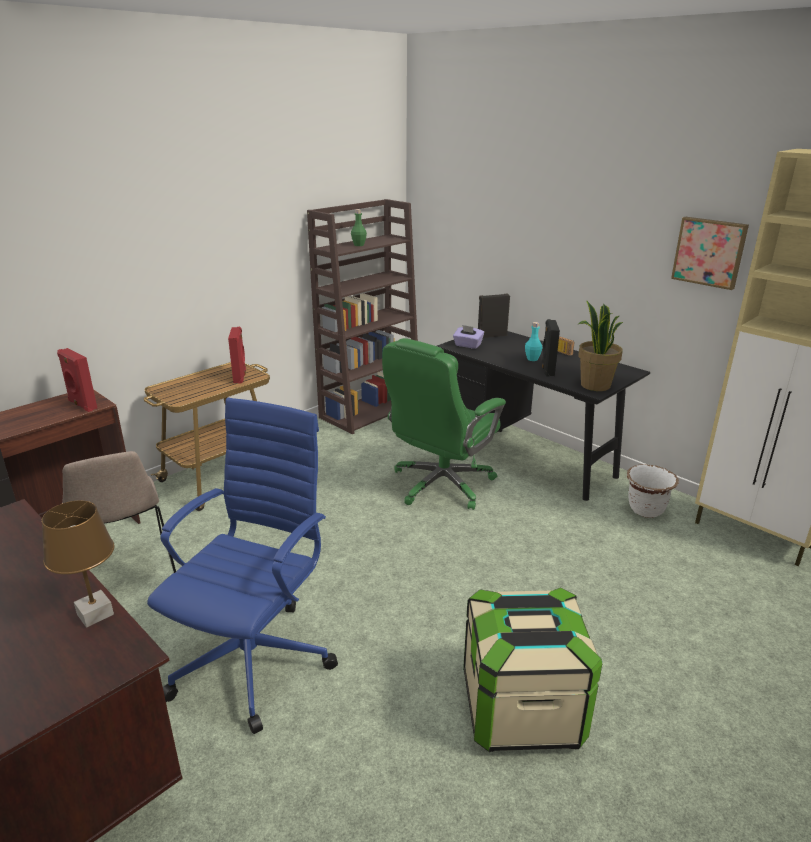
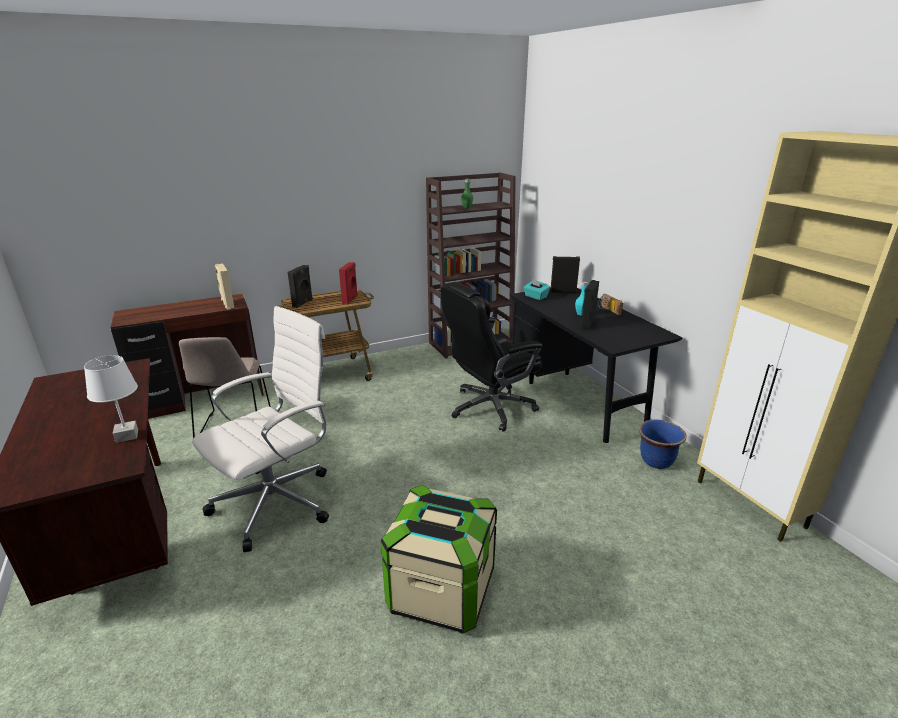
camera: 20 degrees right, 0 degrees up
brown table lamp [42,501,114,628] -> white table lamp [84,355,138,443]
red speaker [57,348,97,412] -> beige speaker [215,264,234,309]
blue office chair [147,398,338,734] -> white office chair [192,306,329,552]
green office chair [382,338,506,510] -> black office chair [441,282,543,432]
purple tissue box [453,325,484,349] -> turquoise tissue box [523,279,550,300]
potted plant [578,300,623,391] -> none
white planter [627,464,679,518] -> blue planter [638,419,687,469]
picture [671,217,749,290] -> none
none -> black speaker [288,265,313,308]

